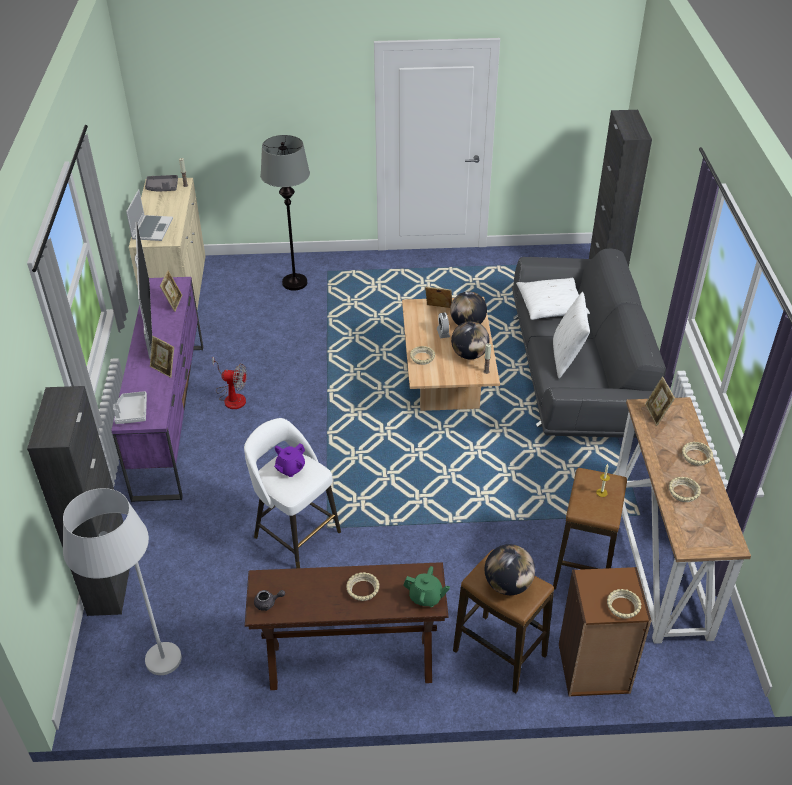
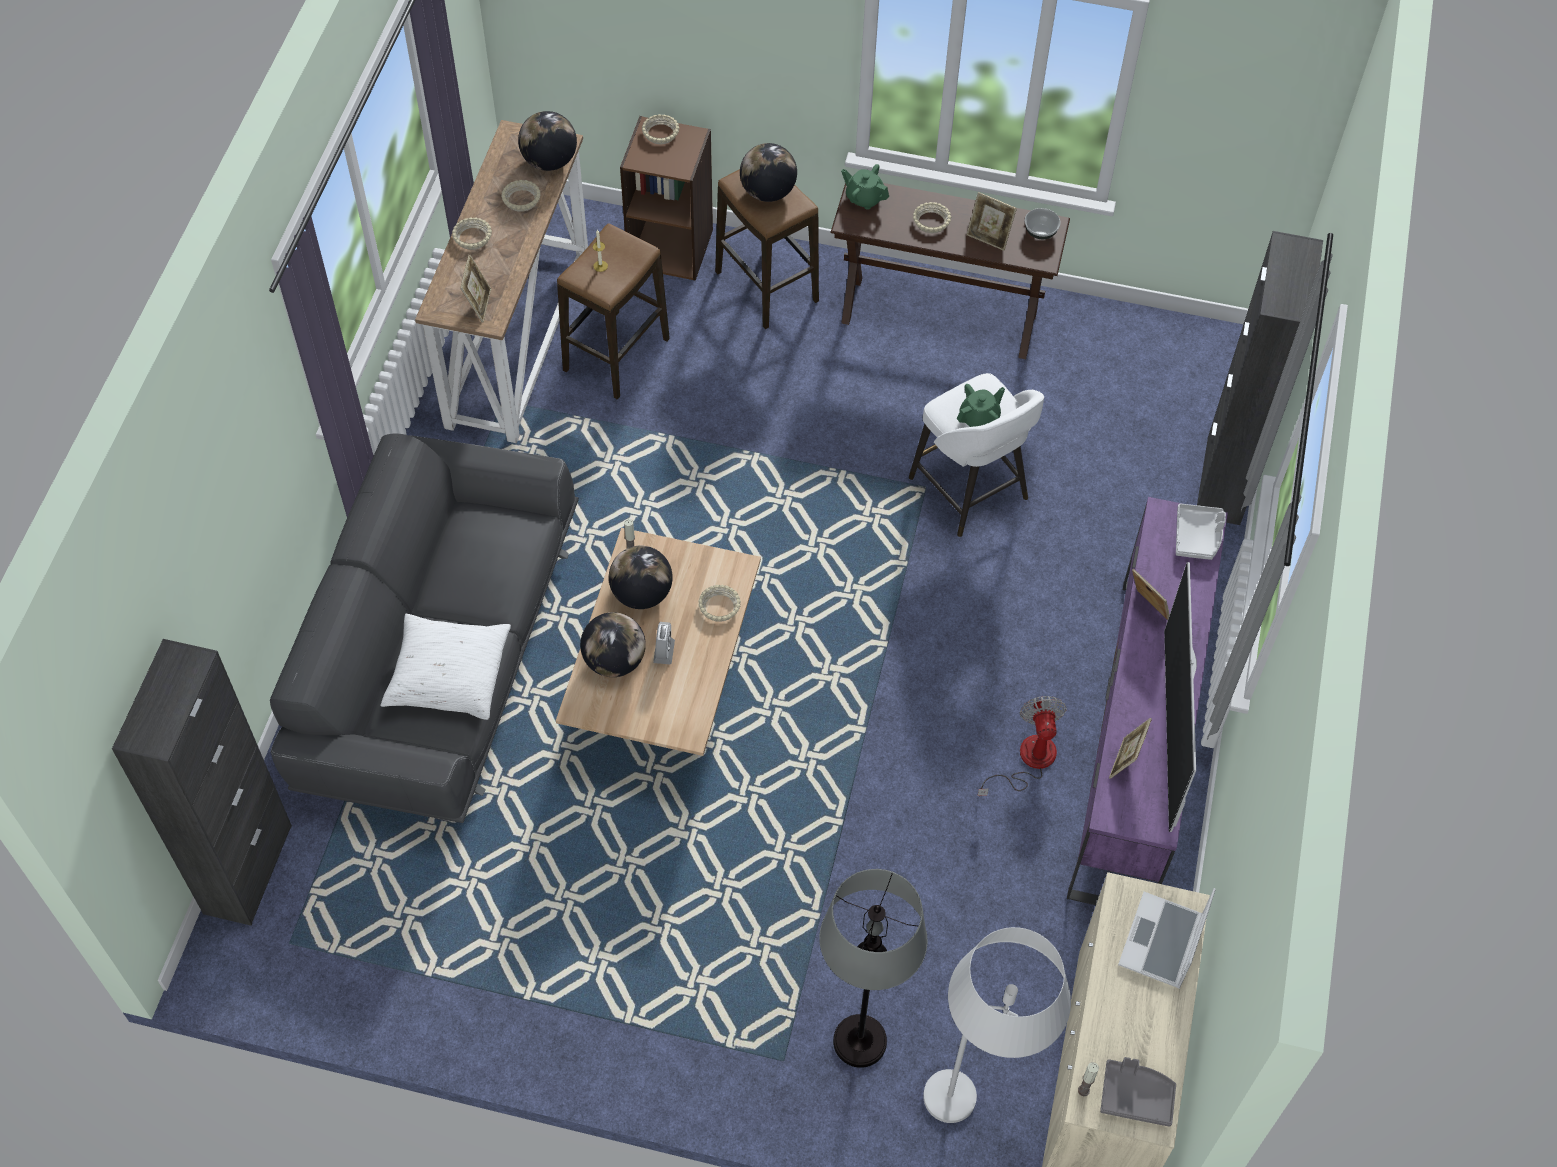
camera: 165 degrees left, 15 degrees up
white floor lamp [63,488,182,675] -> white floor lamp moved to [923,927,1071,1123]
fan [212,356,247,409] -> fan turned 60 degrees clockwise [977,696,1067,796]
grey teapot [254,590,285,611] -> bowl [1025,208,1061,239]
purple teapot [274,443,305,477] -> green teapot [957,384,1005,427]
picture frame [425,287,452,308] -> picture frame moved to [966,192,1017,251]
white pillow [553,292,590,378] -> none
none -> globe [518,111,577,171]

